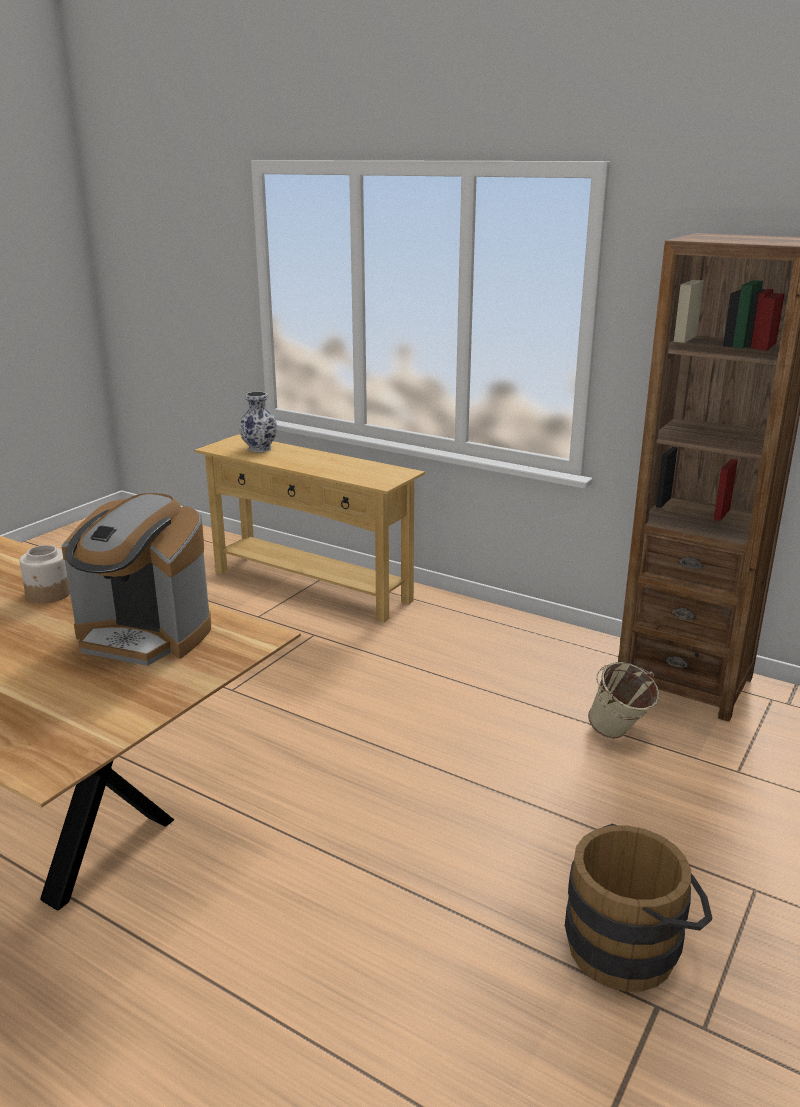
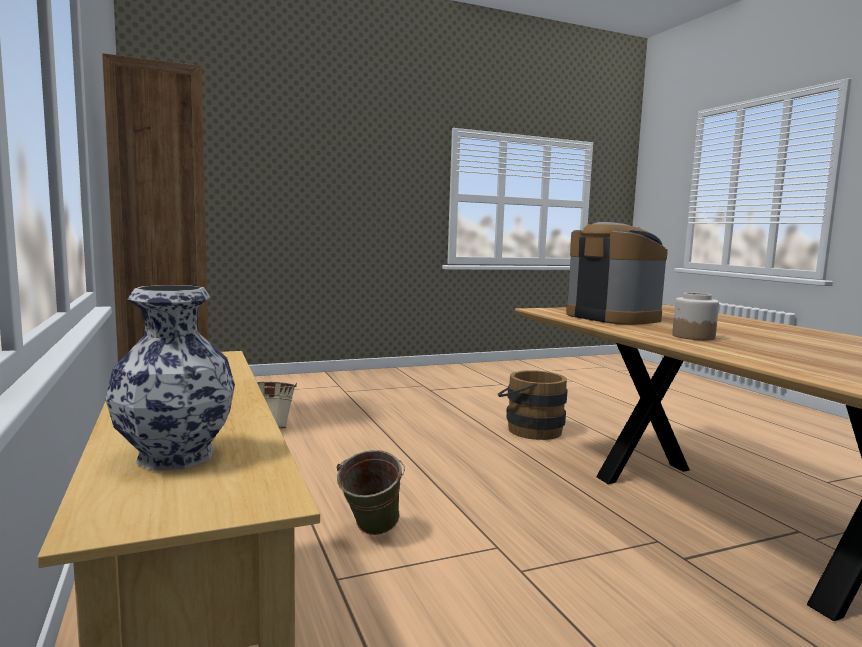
camera: 145 degrees left, 15 degrees down
brown bucket [565,824,713,992] -> brown bucket moved to [498,370,568,440]
none -> green bucket [336,450,405,535]

